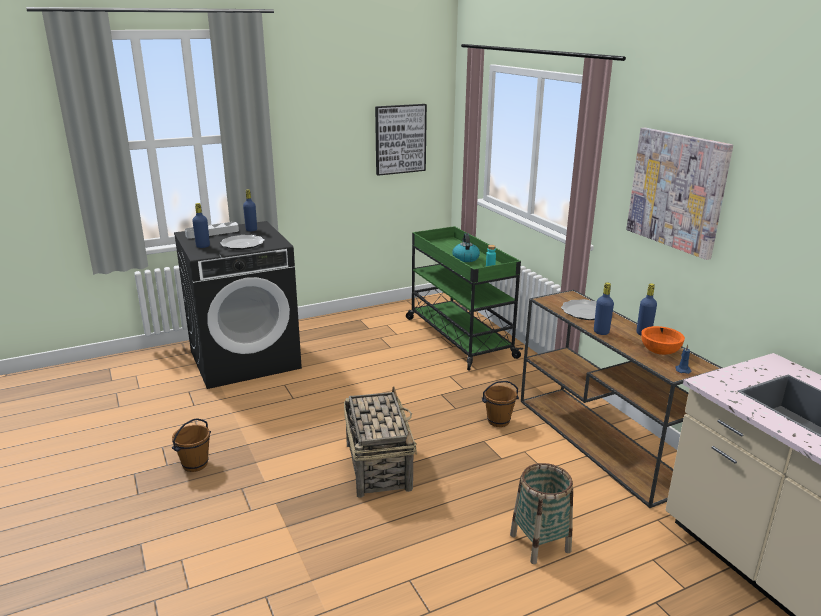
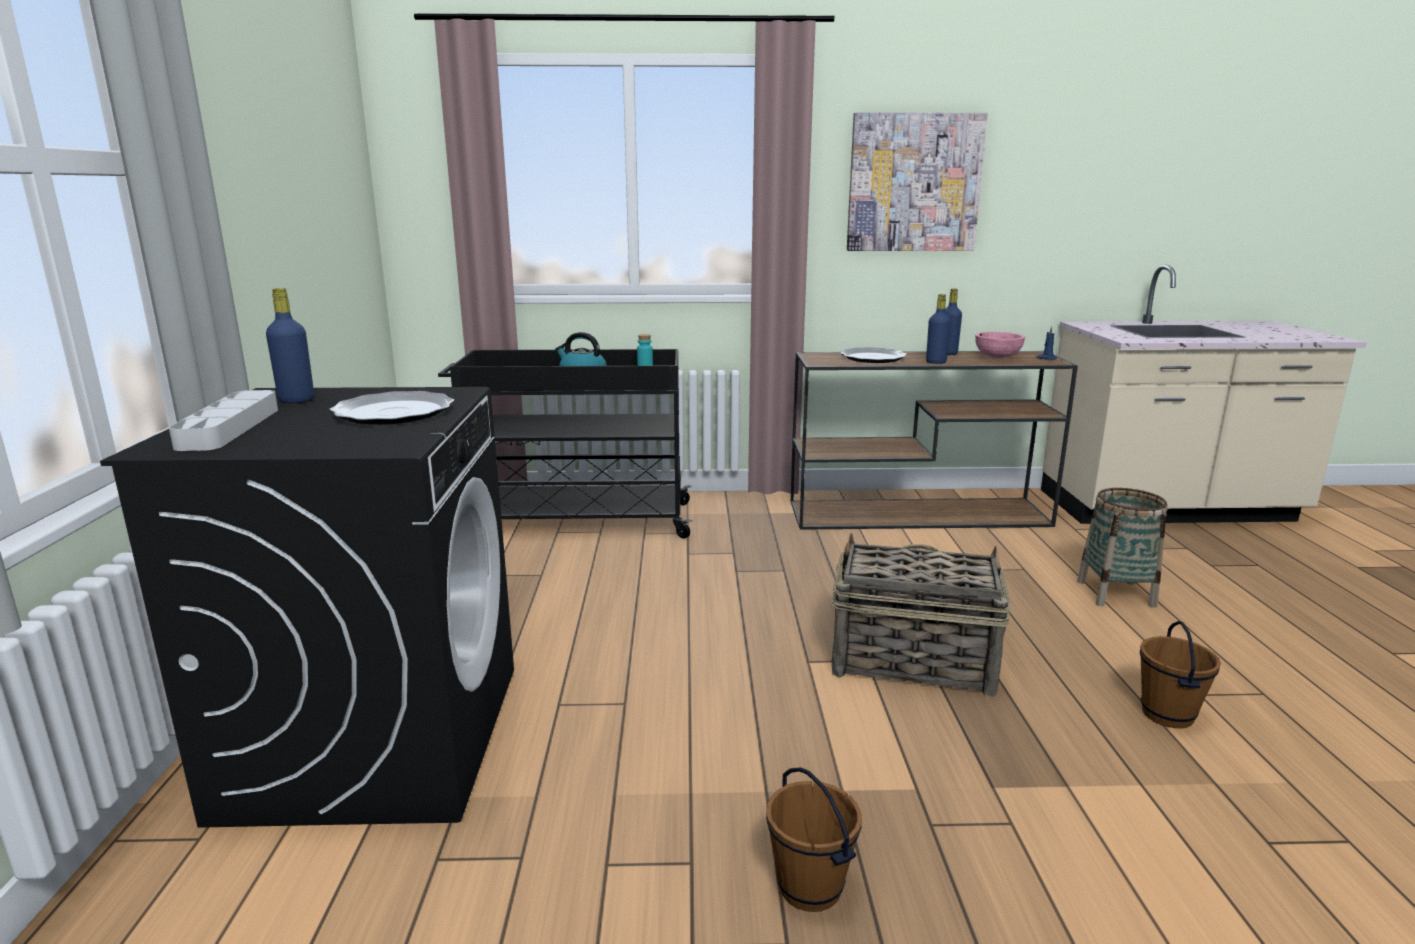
camera: 65 degrees left, 5 degrees down
blue bottle [192,203,210,248] -> none
picture [375,104,427,176] -> none
green cart [406,226,523,370] -> black cart [438,349,693,539]
brown bucket [482,381,519,427] -> brown bucket moved to [1140,621,1221,728]
orange bowl [641,326,685,355] -> pink bowl [975,332,1025,358]

